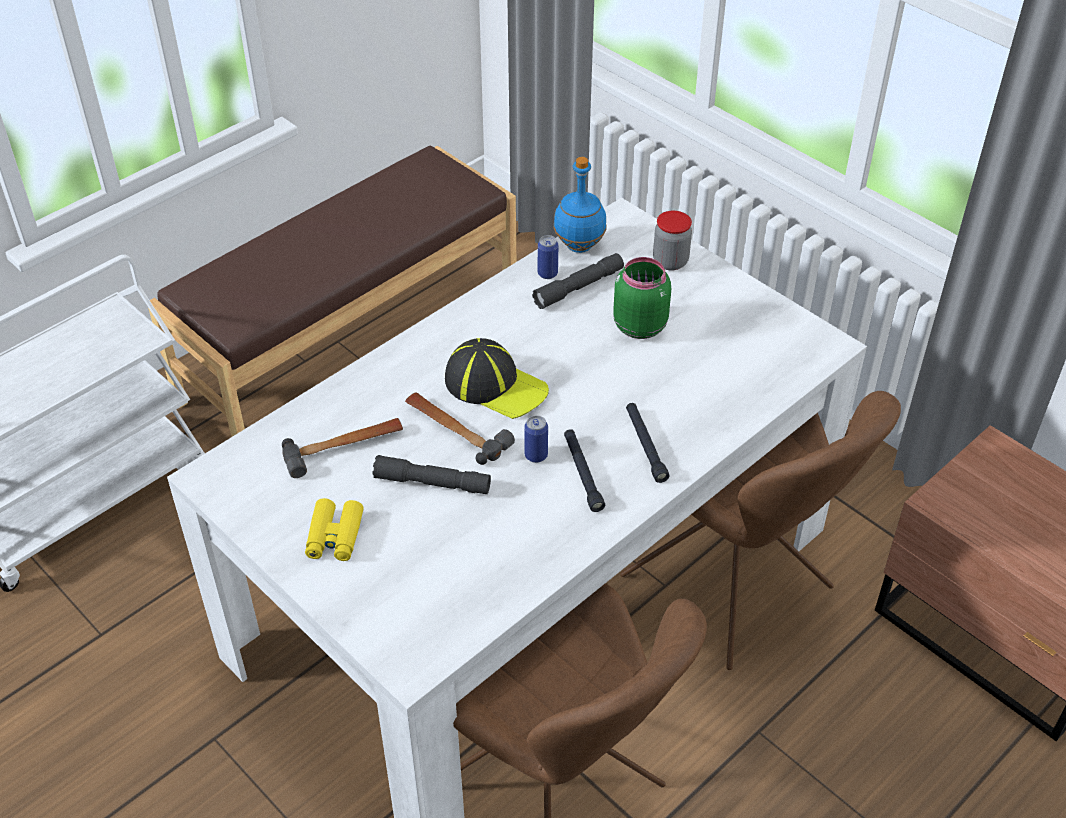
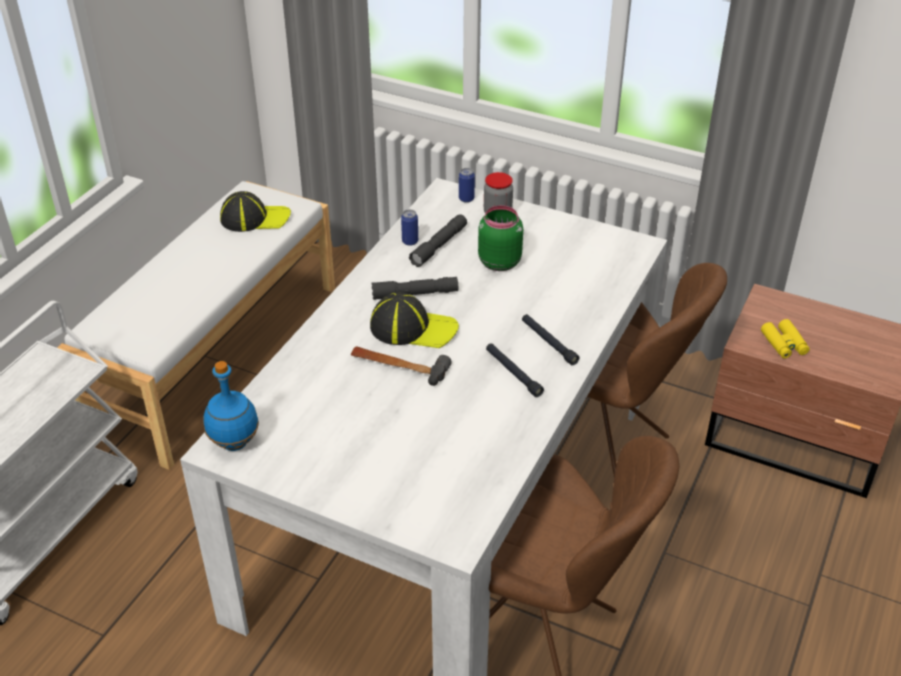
camera: 20 degrees left, 5 degrees down
brown bench [148,146,516,437] -> white bench [57,181,335,470]
hammer [282,418,403,478] -> none
yellow binoculars [305,498,364,561] -> yellow binoculars moved to [761,319,810,359]
grey flashlight [372,455,491,494] -> grey flashlight moved to [372,277,458,300]
can [524,415,548,463] -> can moved to [459,168,475,203]
blue bottle [554,157,607,253] -> blue bottle moved to [203,361,259,451]
none -> cap [220,191,291,232]

